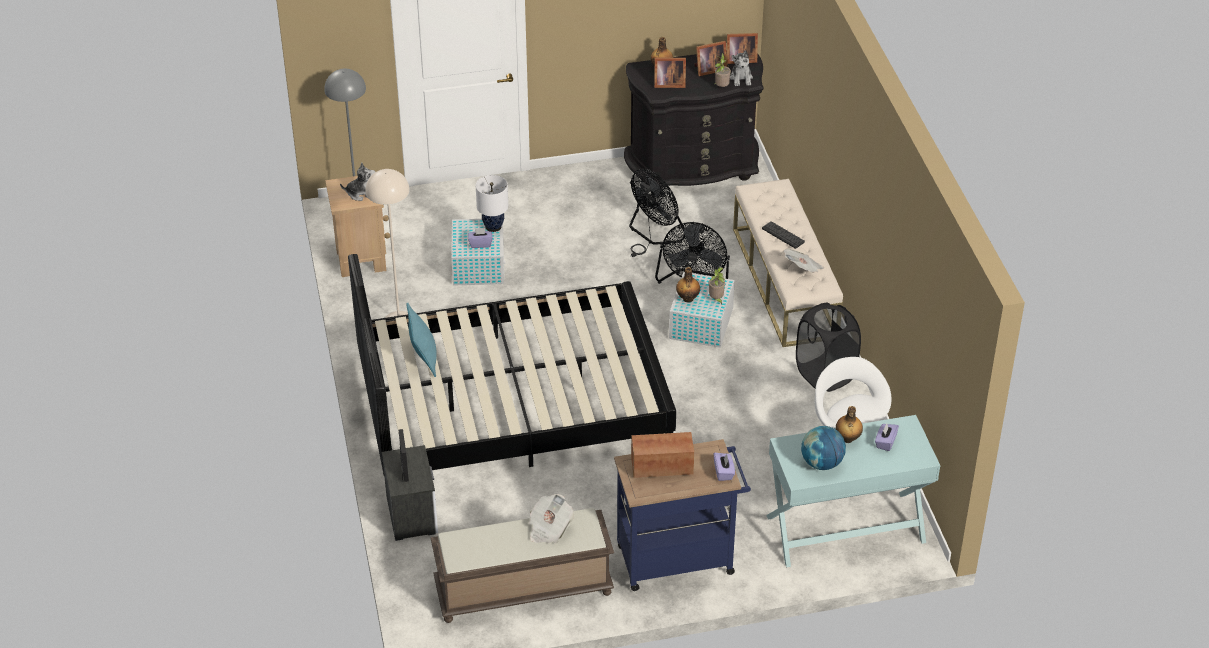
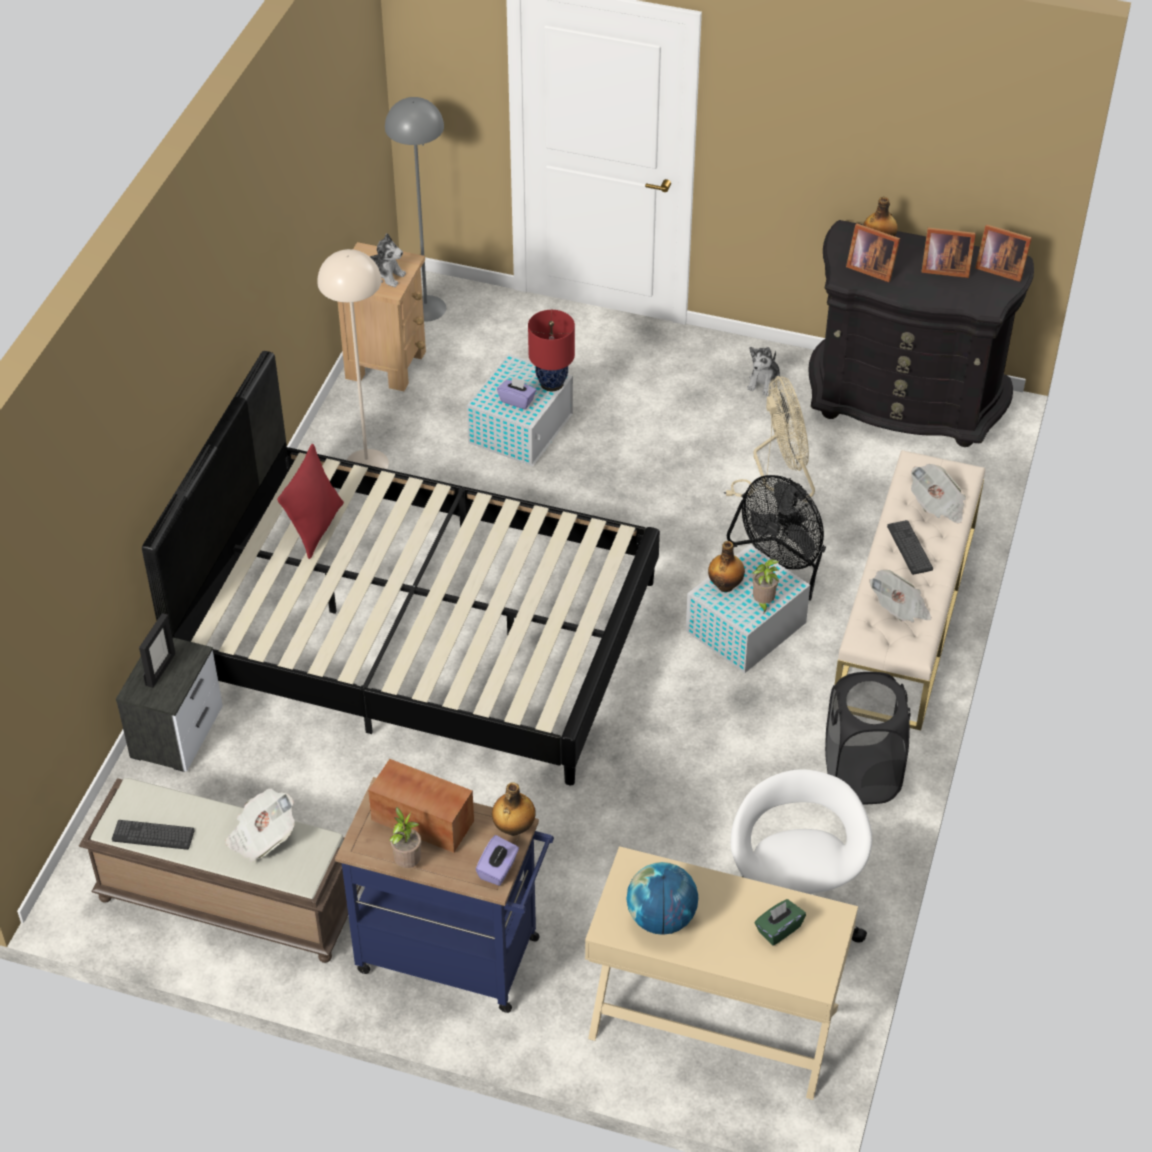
camera: 30 degrees right, 5 degrees up
turquoise pillow [406,302,437,377] -> red pillow [277,444,344,559]
white table lamp [476,175,508,232] -> red table lamp [528,310,575,391]
black fan [629,169,685,257] -> beige fan [724,376,815,502]
potted plant [715,53,731,87] -> potted plant moved to [389,807,421,868]
plush toy [730,50,753,86] -> plush toy moved to [747,347,781,396]
turquoise desk [766,415,940,567] -> beige desk [585,846,858,1100]
bottle [836,406,863,443] -> bottle moved to [492,782,536,836]
purple tissue box [875,424,899,451] -> green tissue box [755,899,806,946]
none -> keyboard [112,820,195,850]
none -> newspaper [911,464,966,524]

